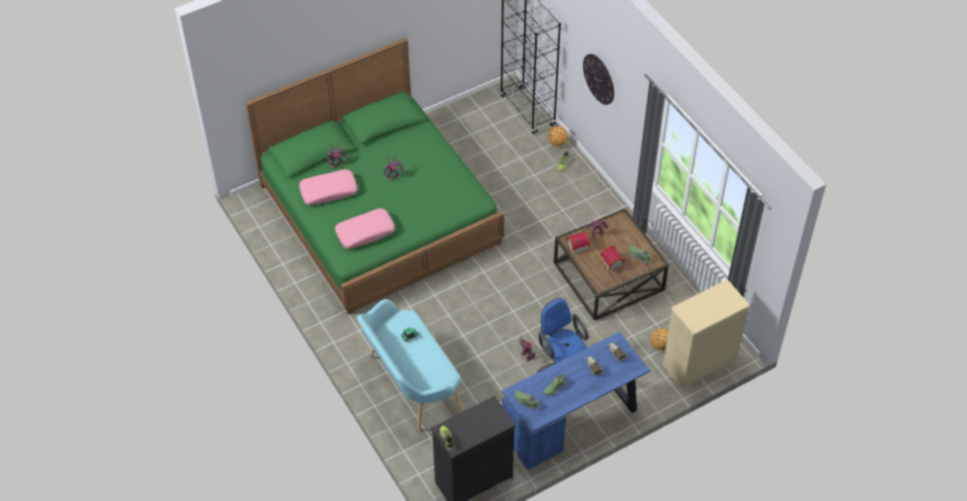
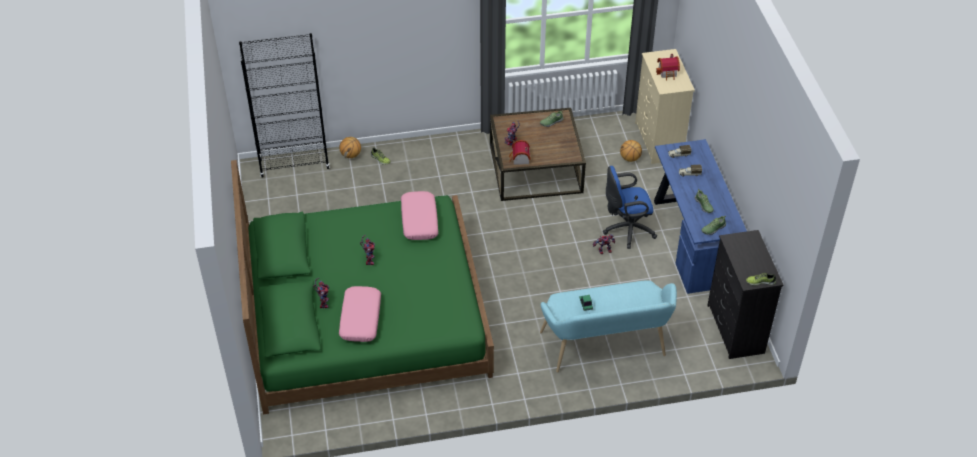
camera: 70 degrees left, 5 degrees down
pink pillow [335,208,395,249] -> pink pillow moved to [401,191,438,240]
wall clock [583,54,614,105] -> none
toy house [600,246,624,271] -> toy house moved to [656,54,680,81]

